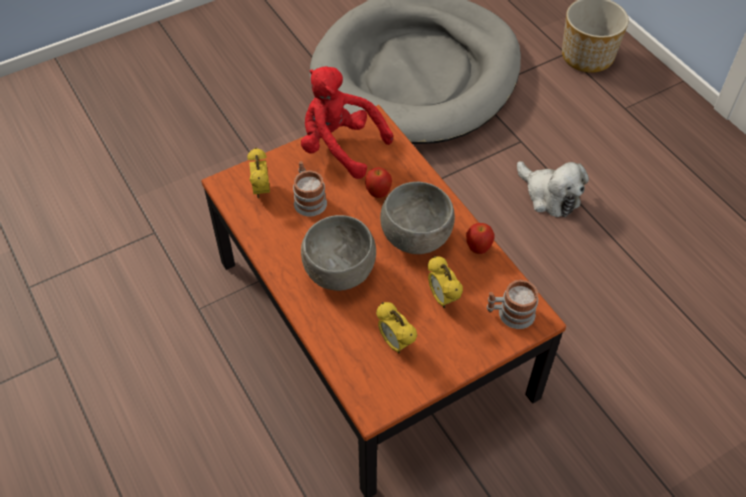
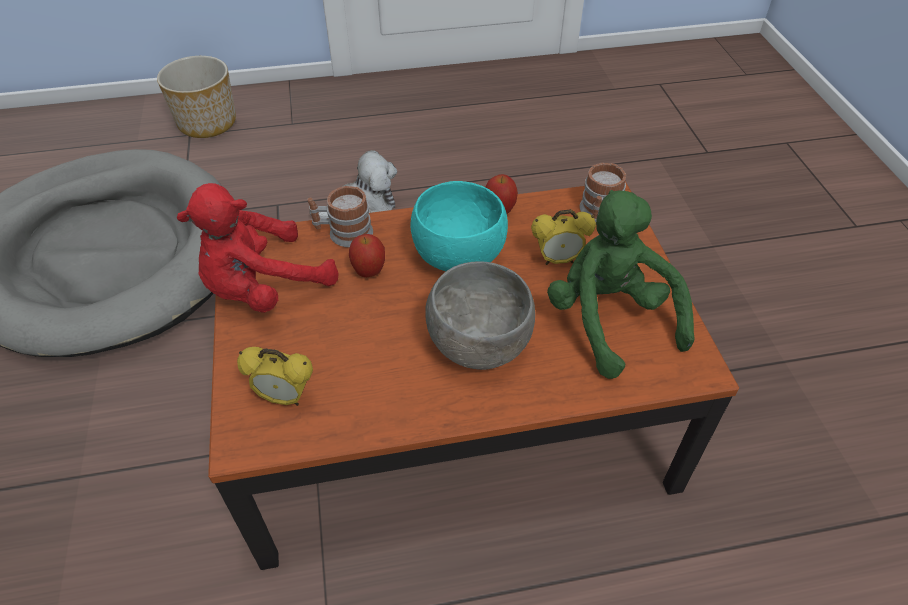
camera: 70 degrees left, 5 degrees down
mug [293,161,327,217] -> mug moved to [307,186,373,247]
alarm clock [376,302,417,354] -> green plush toy [547,190,695,379]
grey bowl [380,182,455,254] -> turquoise bowl [410,181,508,271]

